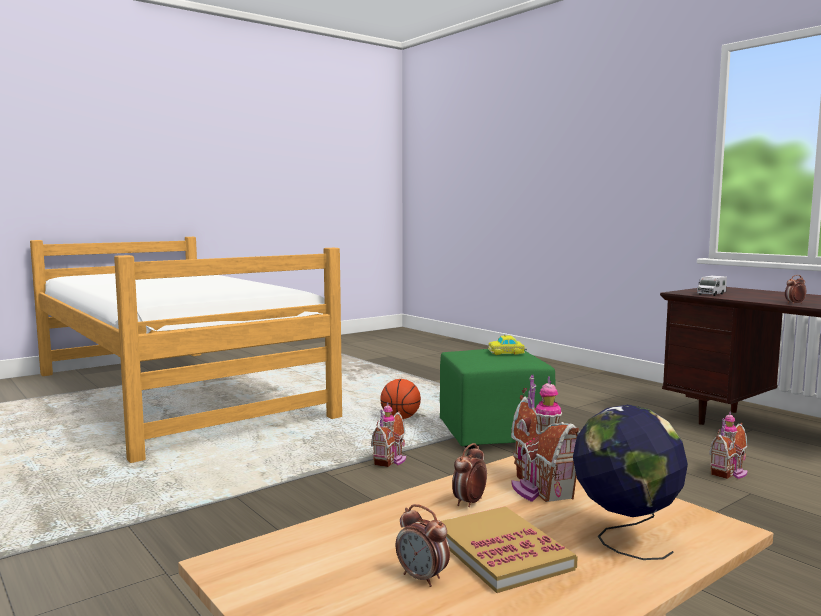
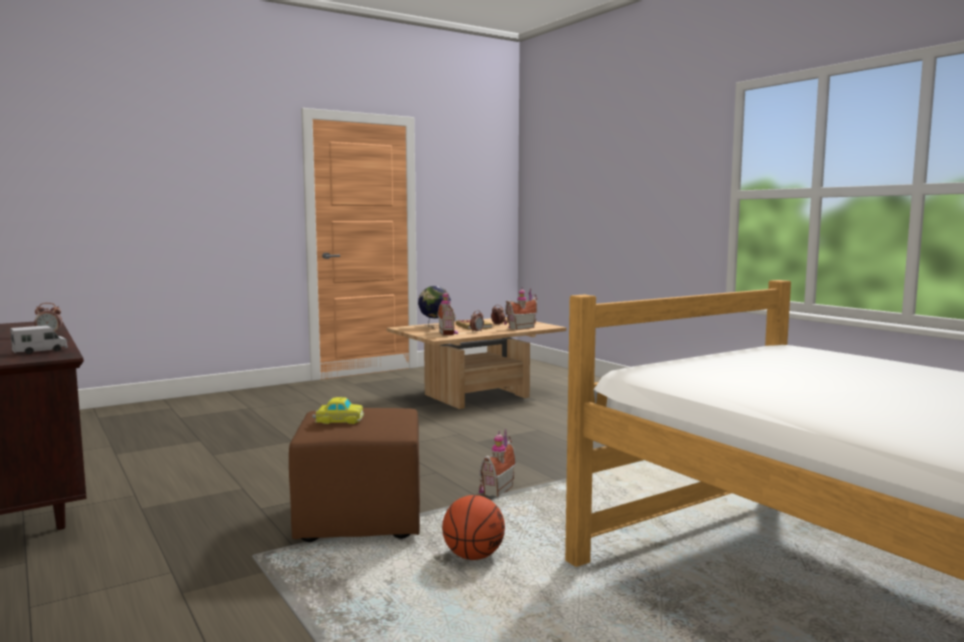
camera: 175 degrees left, 0 degrees up
green ottoman [440,349,555,449] -> brown ottoman [289,408,420,542]
toy house [709,411,748,479] -> toy house moved to [504,288,537,330]

